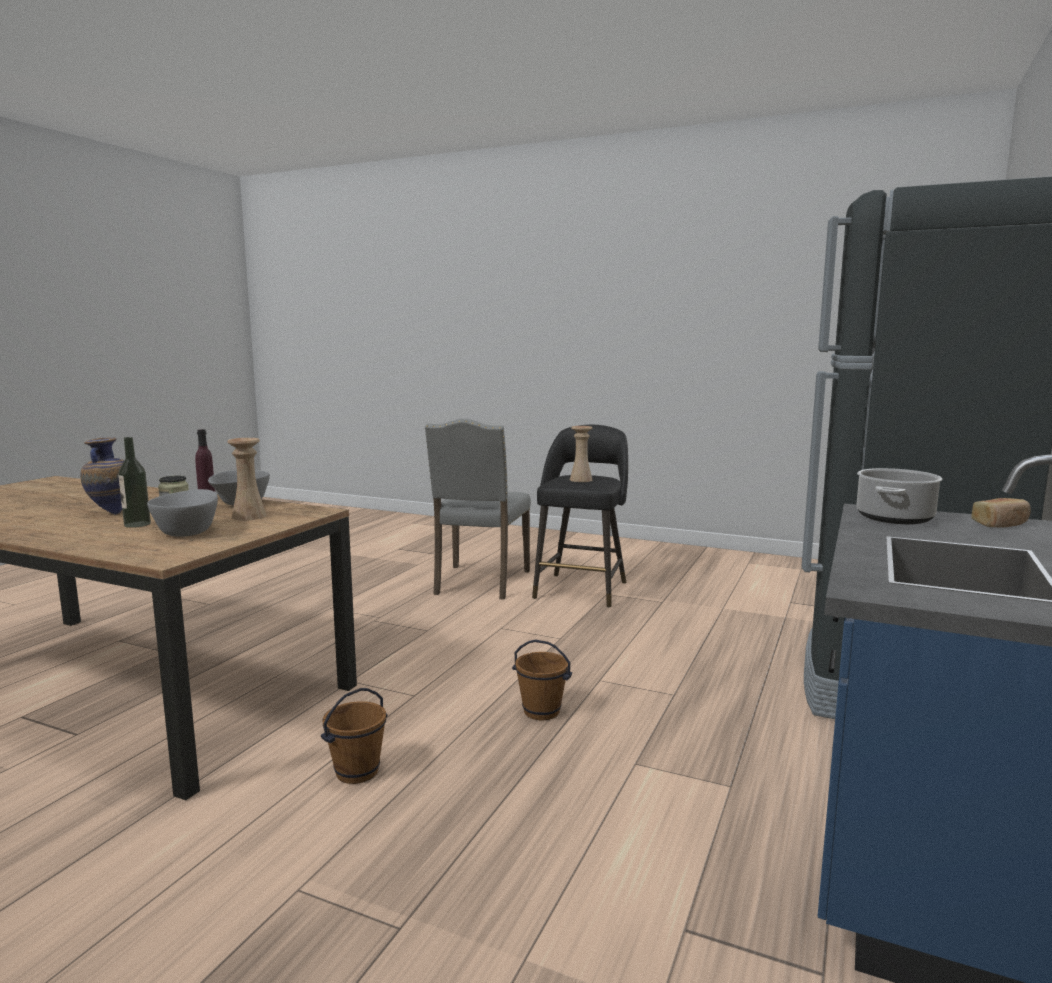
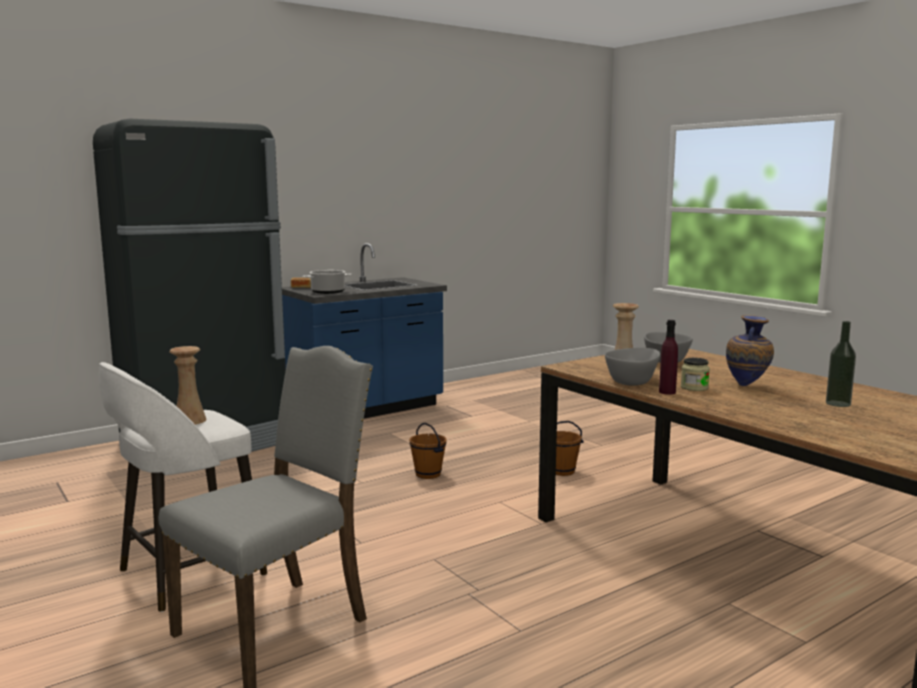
camera: 150 degrees left, 0 degrees up
bottle [118,437,151,528] -> bottle moved to [826,321,856,407]
black stool [532,425,628,607] -> white stool [99,362,267,612]

